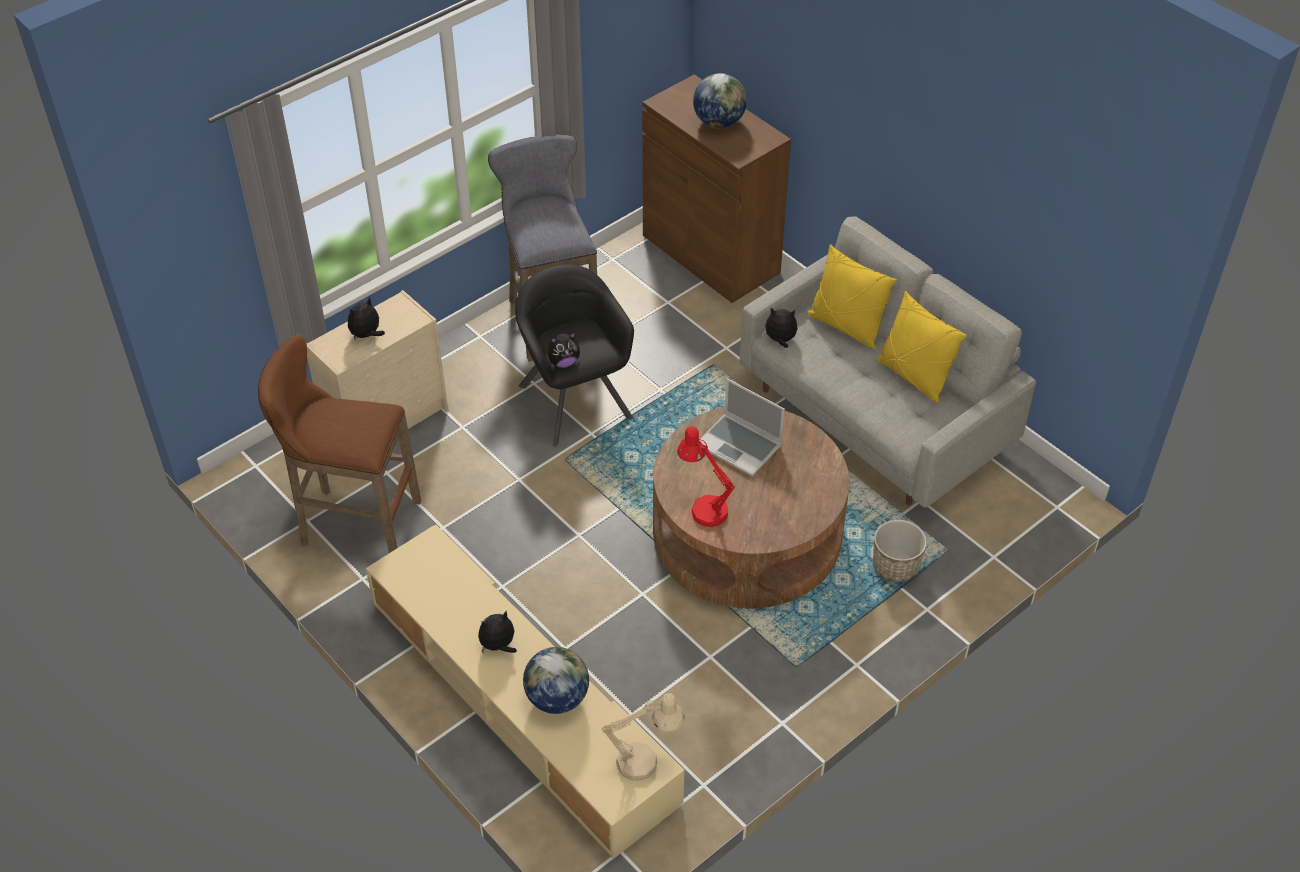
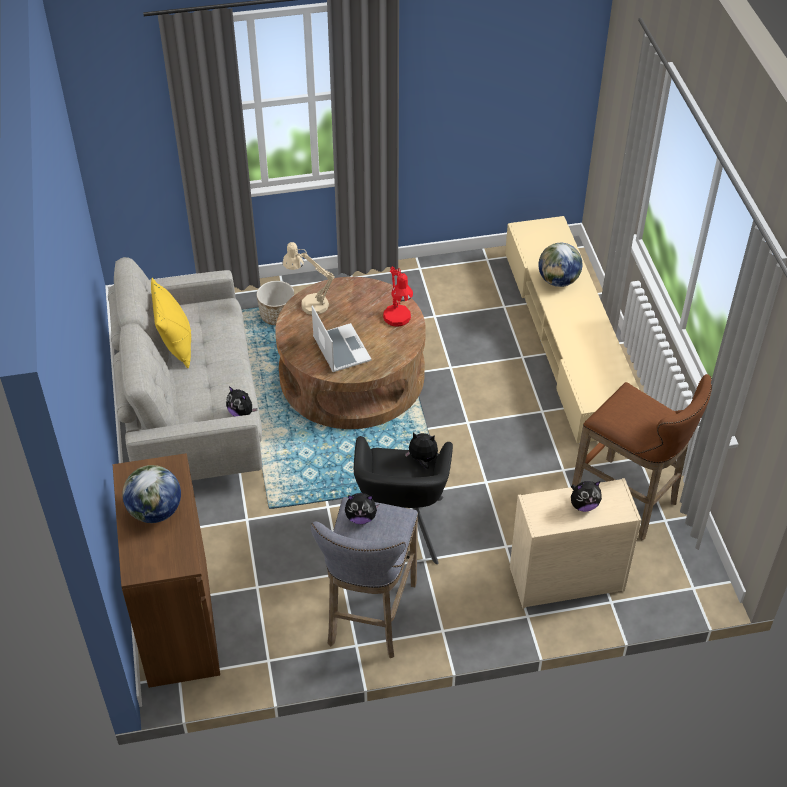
camera: 150 degrees left, 0 degrees up
plush toy [478,610,517,653] -> plush toy moved to [345,493,380,524]
beige table lamp [602,693,684,781] -> beige table lamp moved to [282,242,335,315]
yellow pillow [807,245,897,349] -> none

